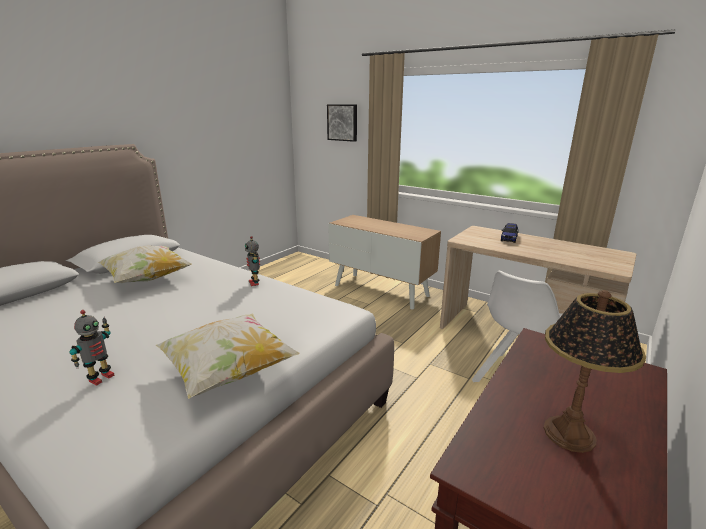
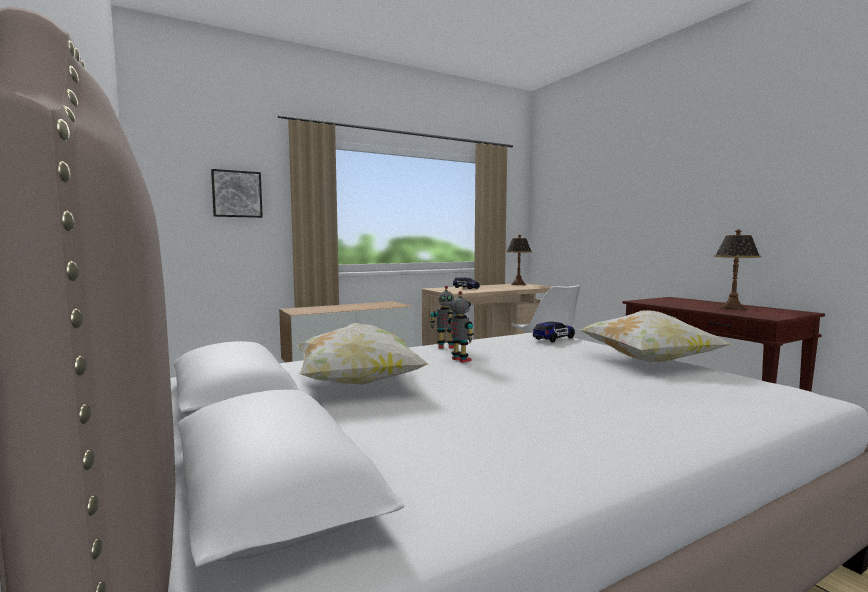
camera: 65 degrees left, 15 degrees down
toy robot [70,310,114,386] -> toy robot moved to [447,291,474,363]
none -> table lamp [506,235,532,285]
none -> toy car [533,321,575,343]

